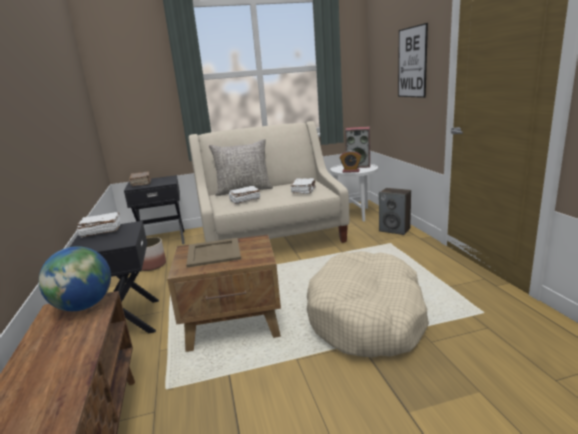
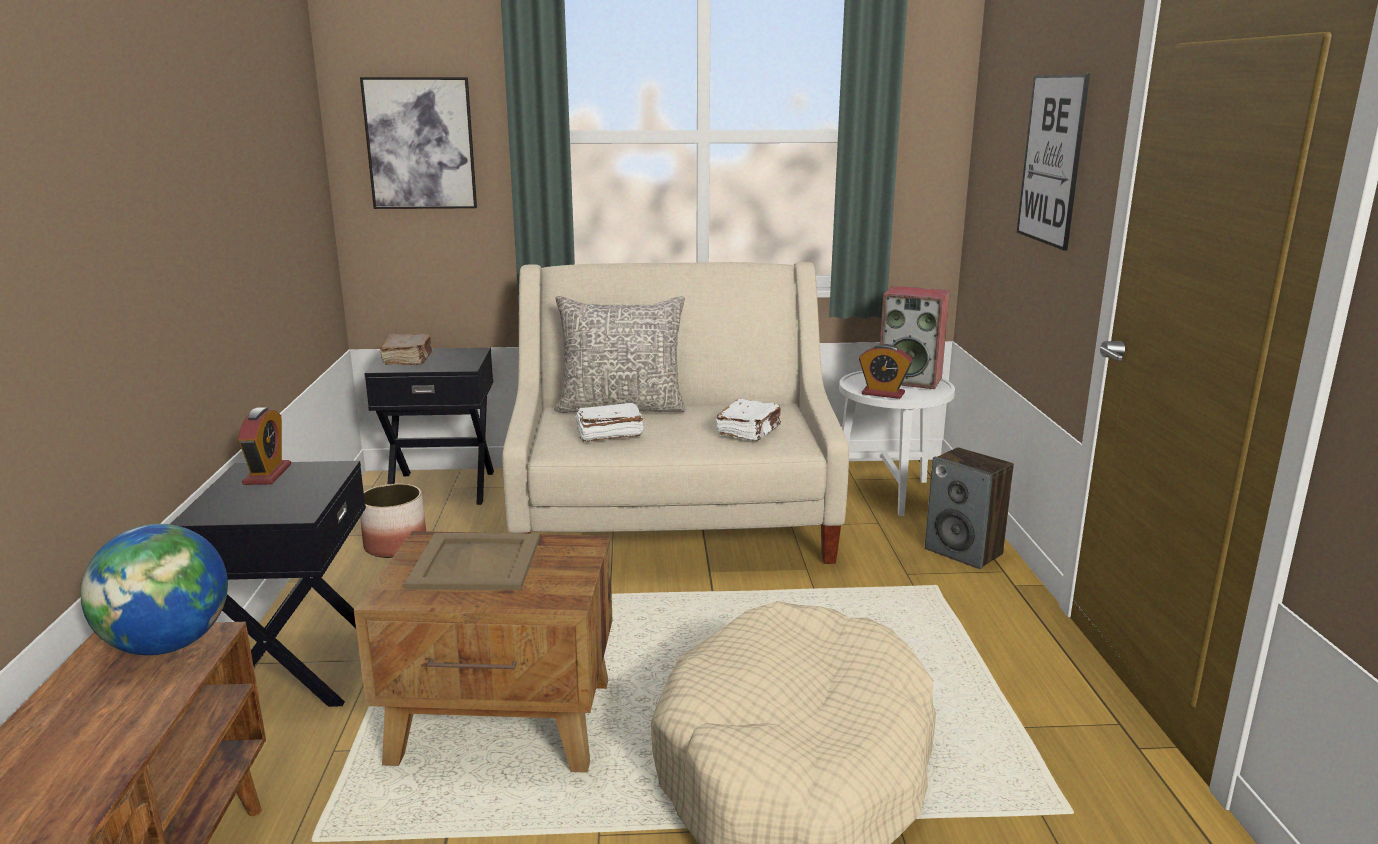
camera: 10 degrees right, 0 degrees up
white book [77,212,121,238] -> alarm clock [238,407,291,485]
none -> picture [360,77,477,209]

